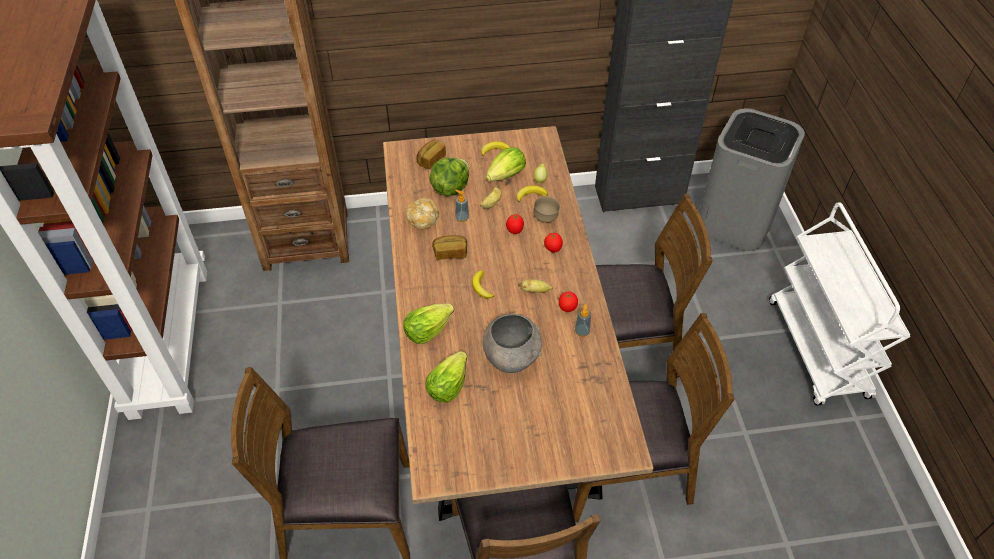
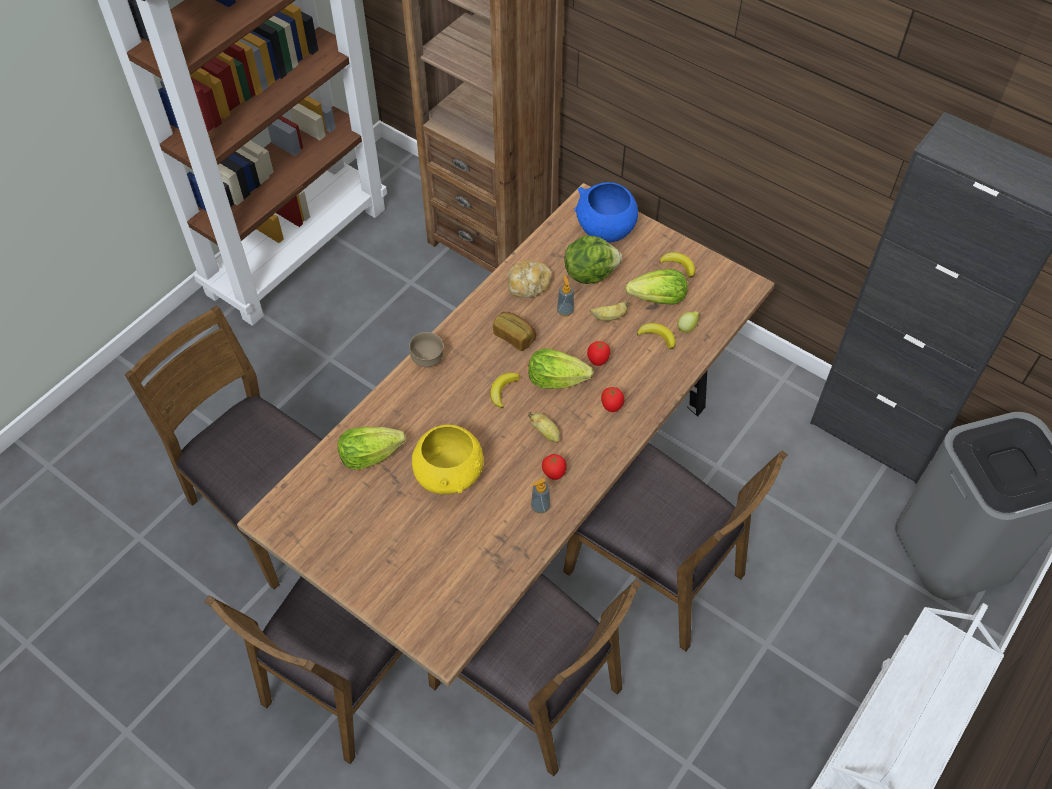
camera: 45 degrees right, 5 degrees up
lettuce [403,304,454,344] -> lettuce moved to [528,348,593,389]
bread [416,140,446,169] -> blue bowl [574,182,638,243]
grey bowl [483,314,542,373] -> yellow bowl [412,424,484,495]
brown bowl [533,196,560,223] -> brown bowl moved to [409,332,443,367]

